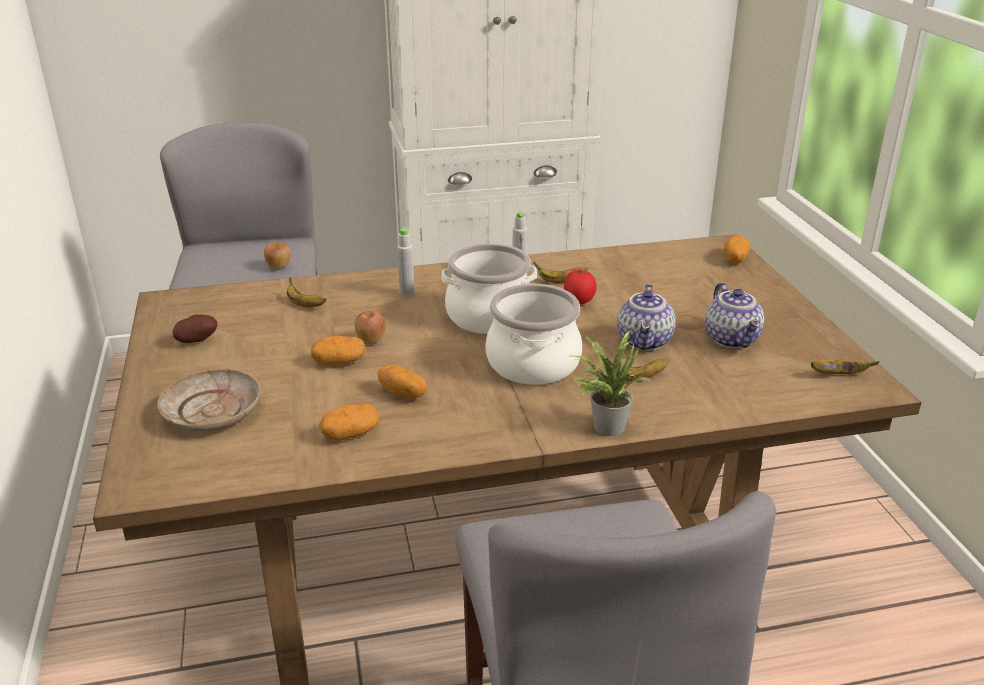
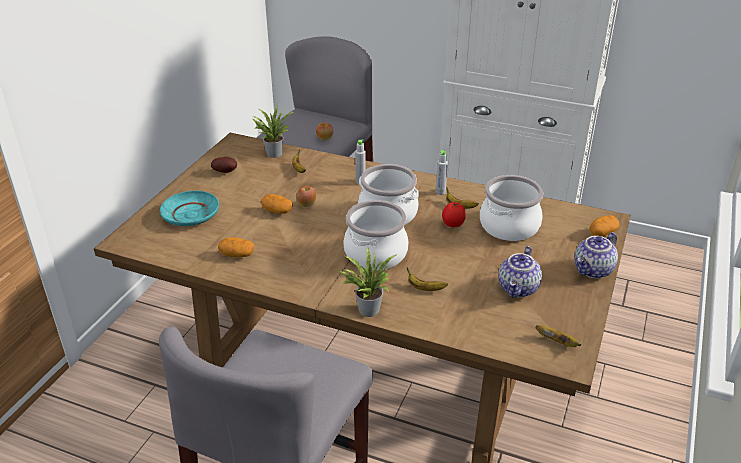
camera: 35 degrees right, 5 degrees up
beige plate [157,369,261,432] -> turquoise plate [160,191,219,226]
potato [377,365,427,399] -> none
teapot [617,284,676,351] -> teapot moved to [575,232,618,279]
none -> potted plant [253,106,294,158]
none -> cooking pot [480,175,543,241]

